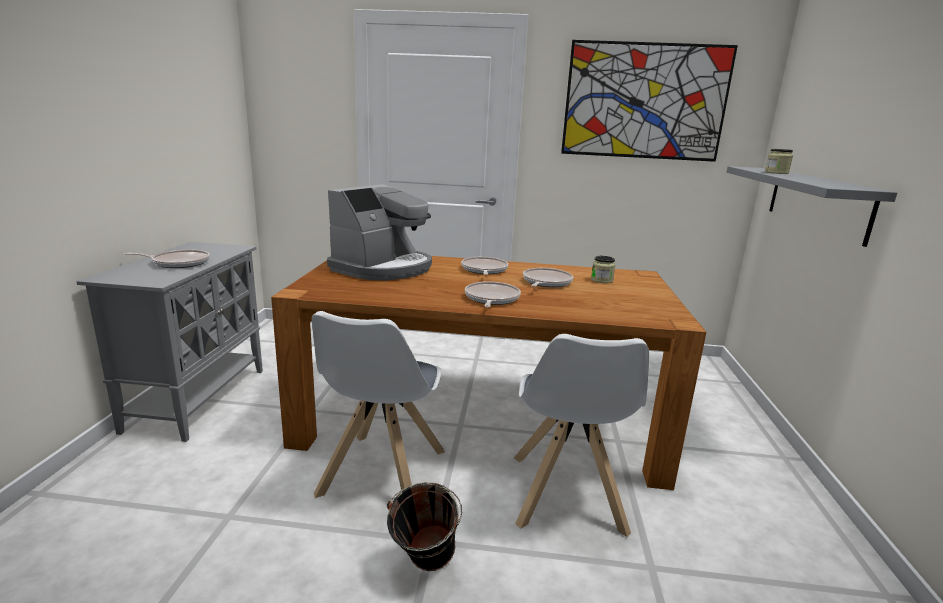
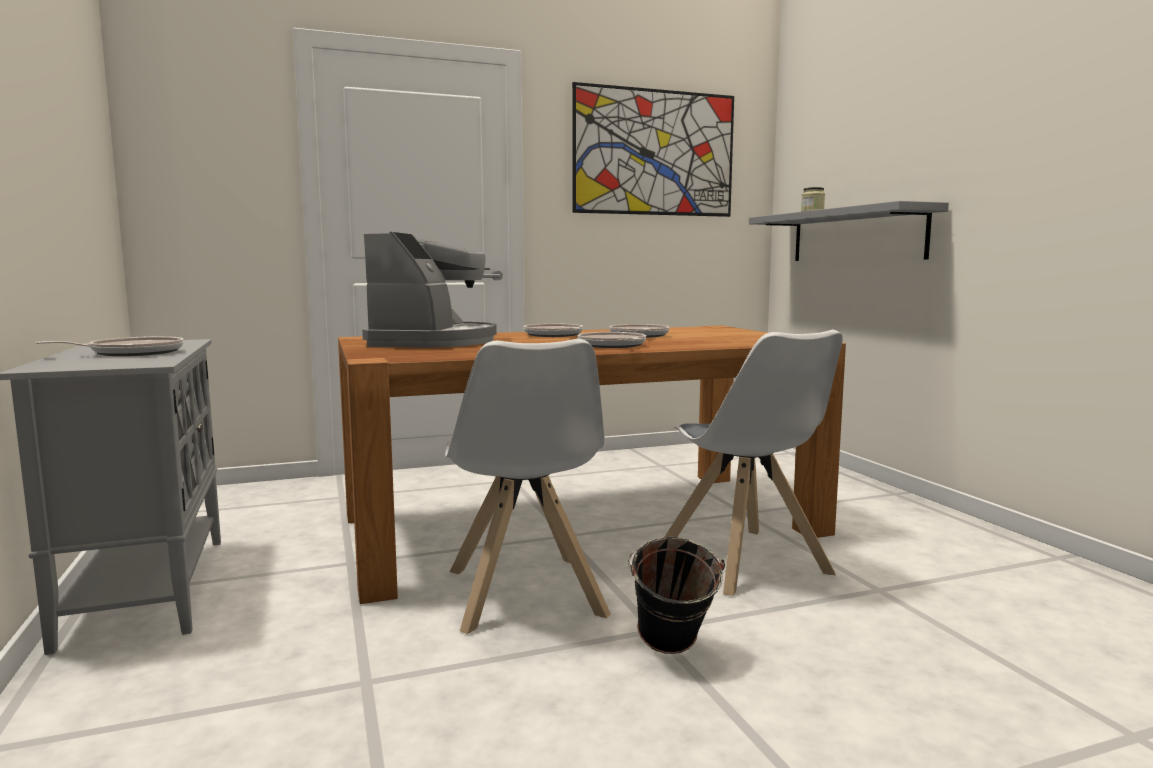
camera: 25 degrees left, 10 degrees down
jar [591,256,615,283] -> none

